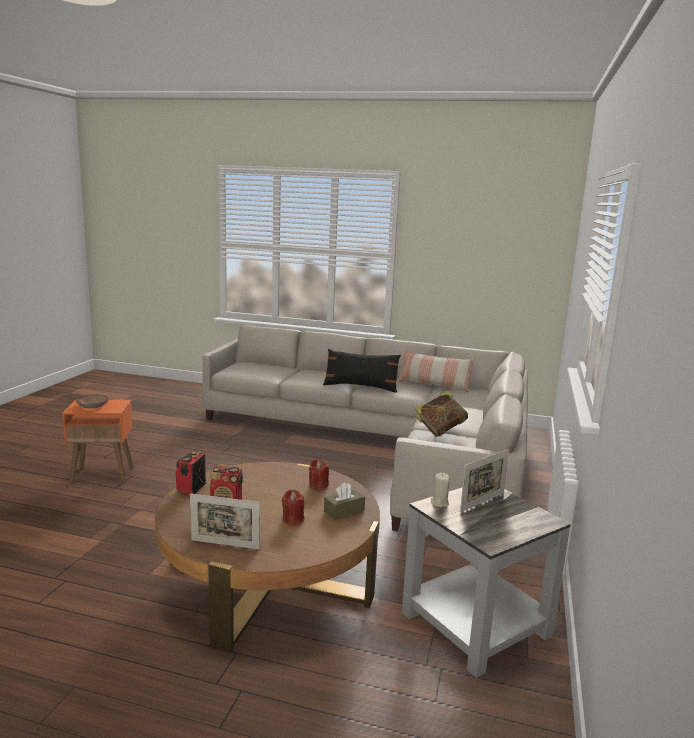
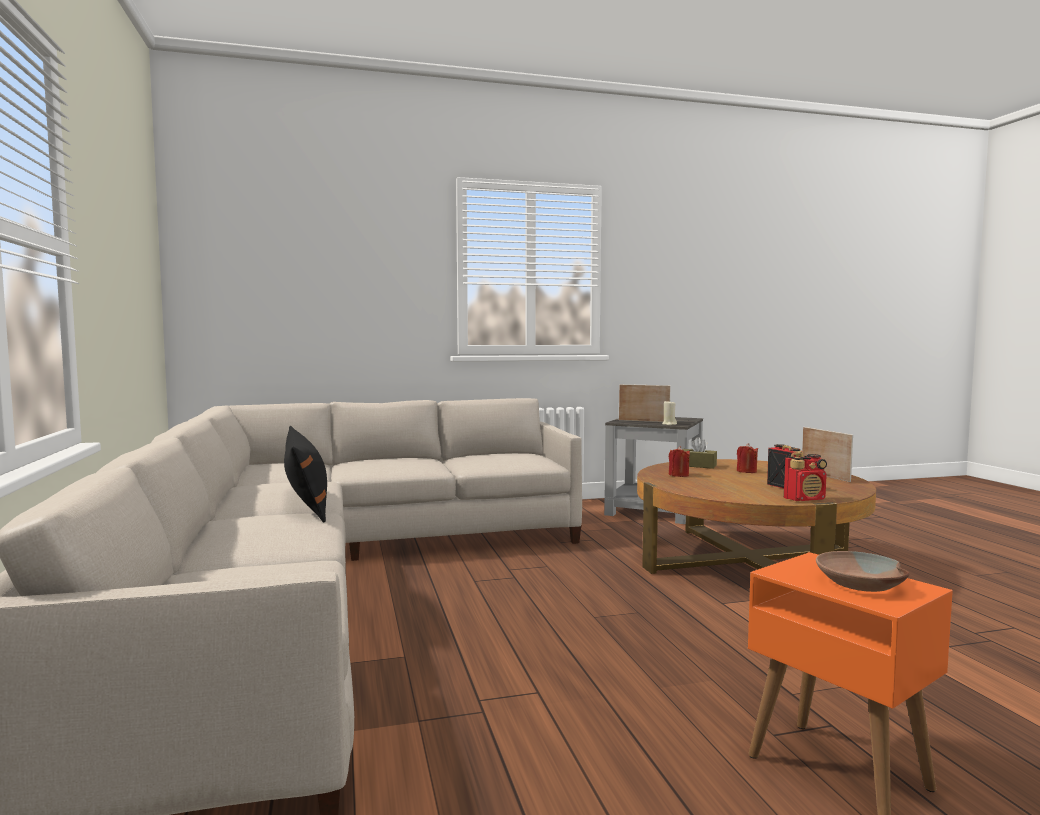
camera: 120 degrees left, 10 degrees down
pillow [397,349,474,393] -> none
book [415,390,468,437] -> none

